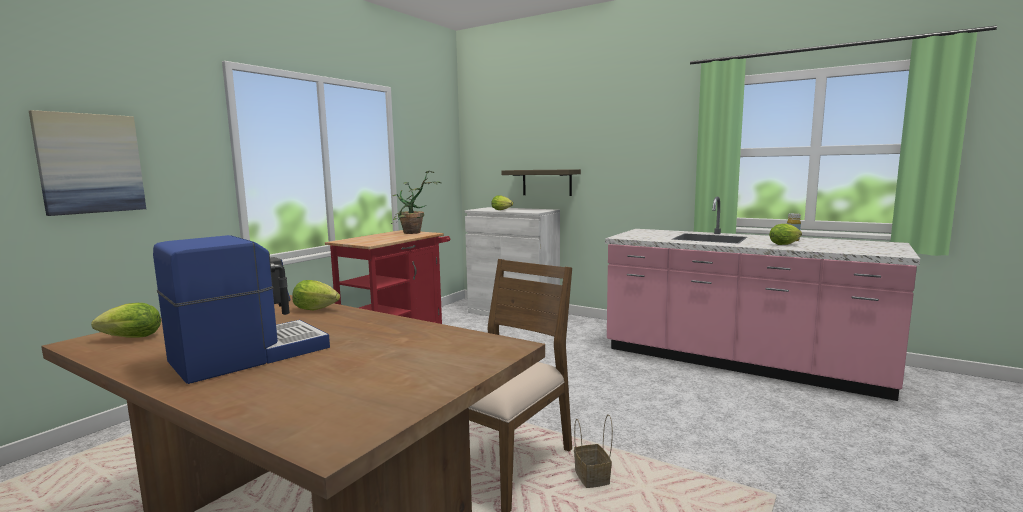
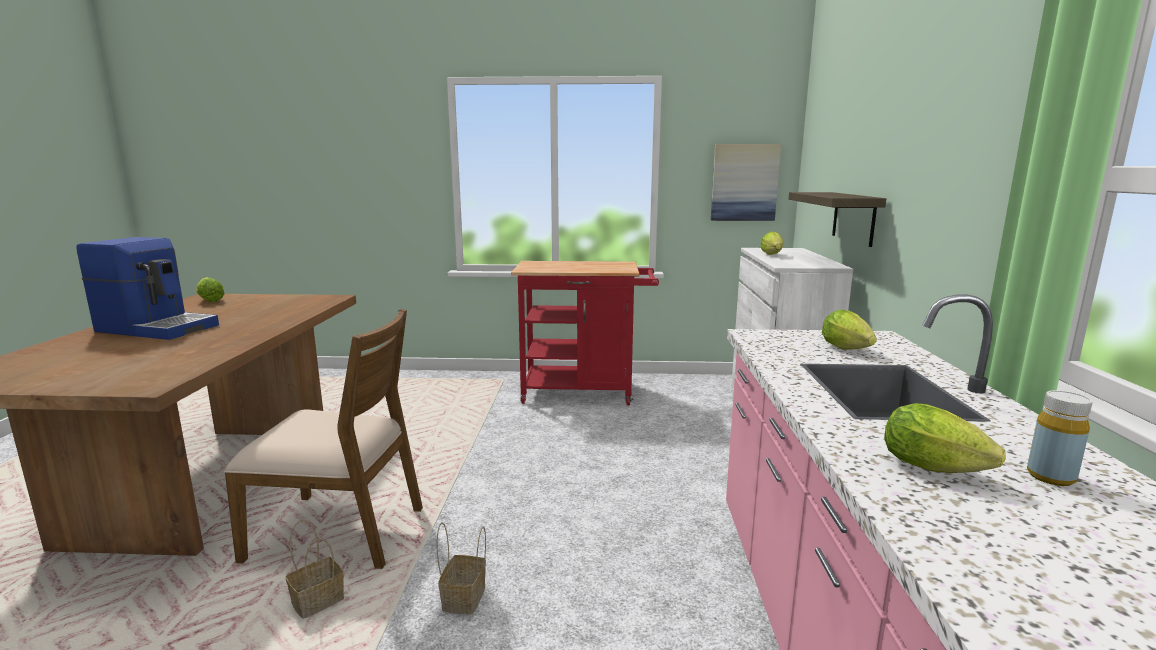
camera: 60 degrees right, 5 degrees up
picture [29,110,146,216] -> picture moved to [711,144,781,221]
lettuce [292,280,340,310] -> lettuce moved to [821,309,877,350]
potted plant [391,171,441,234] -> none
none -> basket [437,522,486,615]

